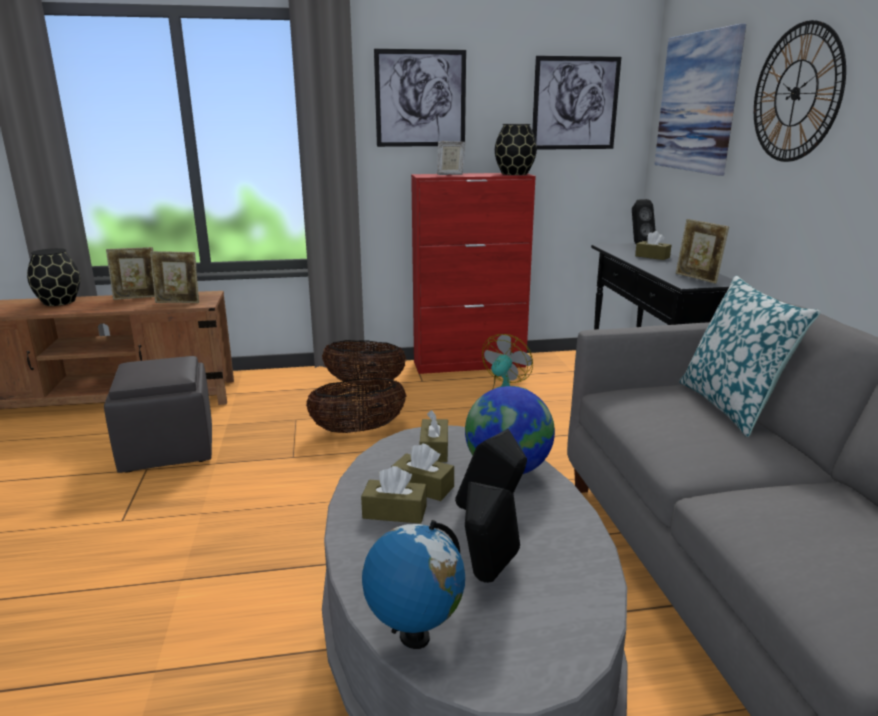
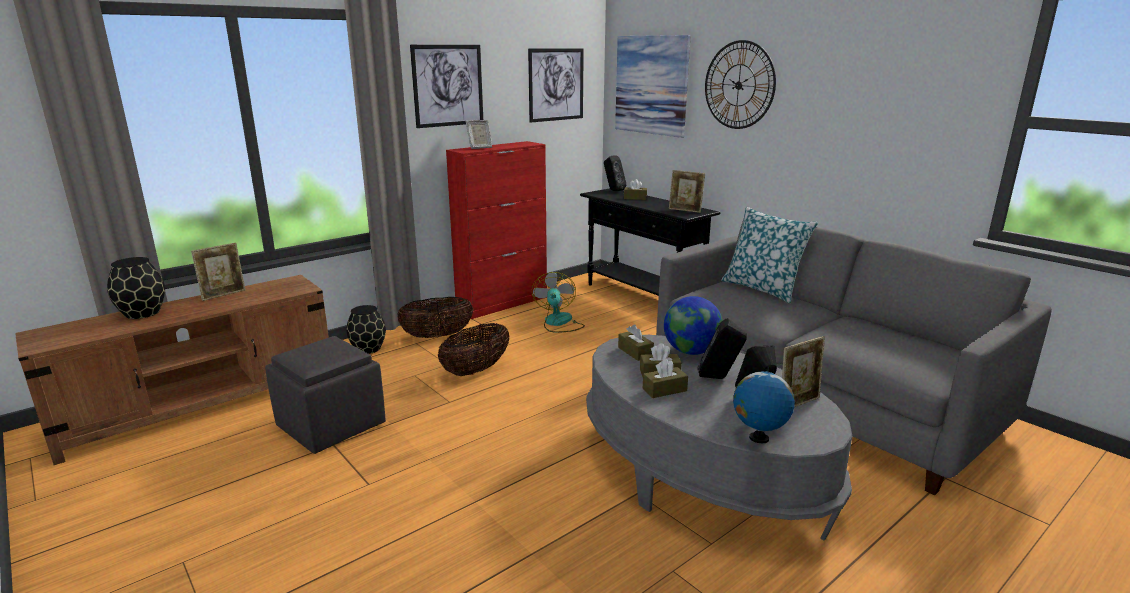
camera: 30 degrees left, 0 degrees up
picture frame [150,251,199,303] -> picture frame moved to [782,336,825,407]
black vase [495,124,537,175] -> black vase moved to [346,305,386,354]

